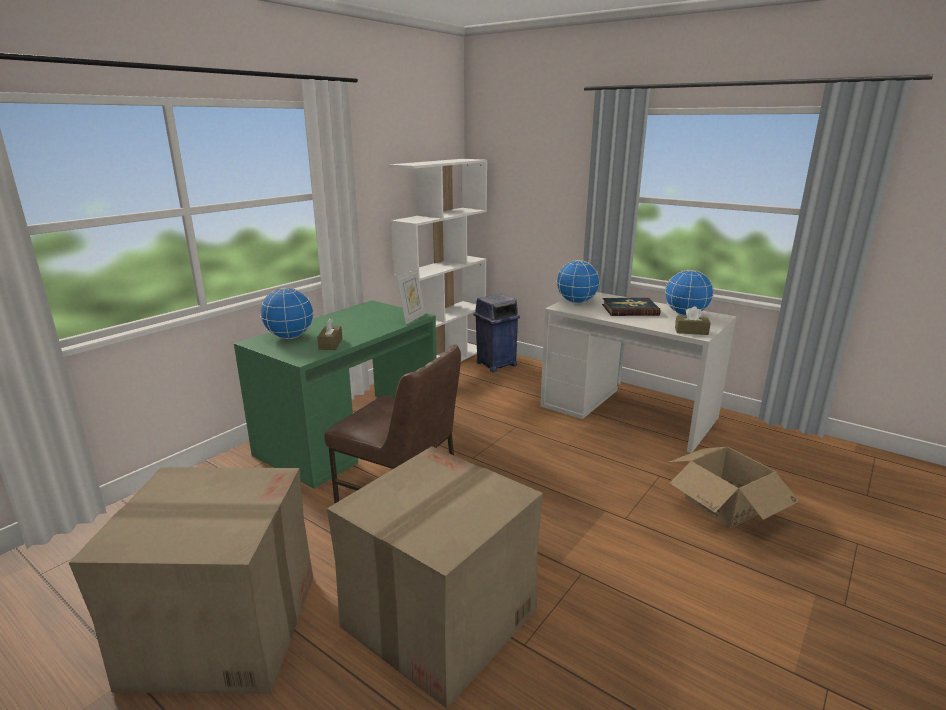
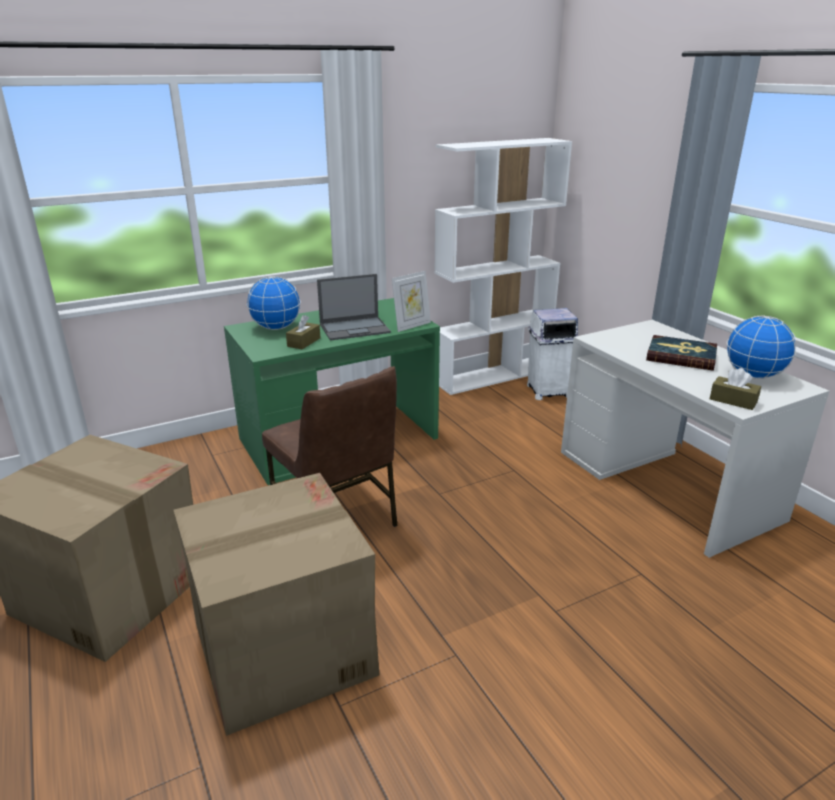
camera: 25 degrees right, 5 degrees up
blue trash can [473,294,520,372] -> white trash can [527,308,578,400]
globe [556,260,600,303] -> none
cardboard box [667,447,800,528] -> none
none -> laptop [317,274,391,340]

